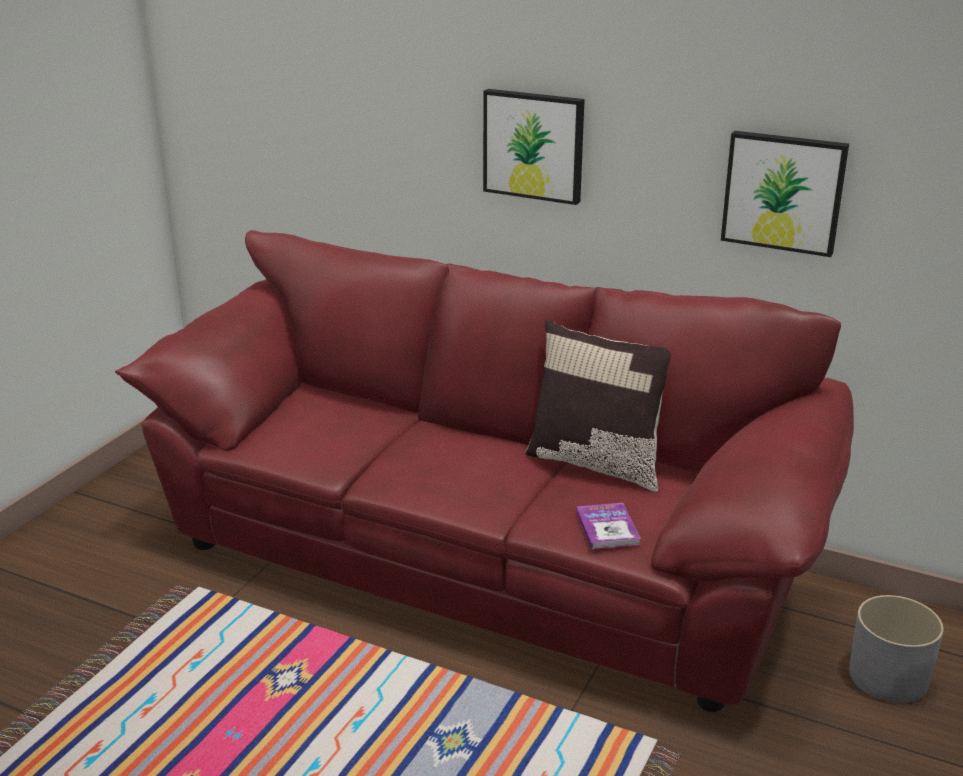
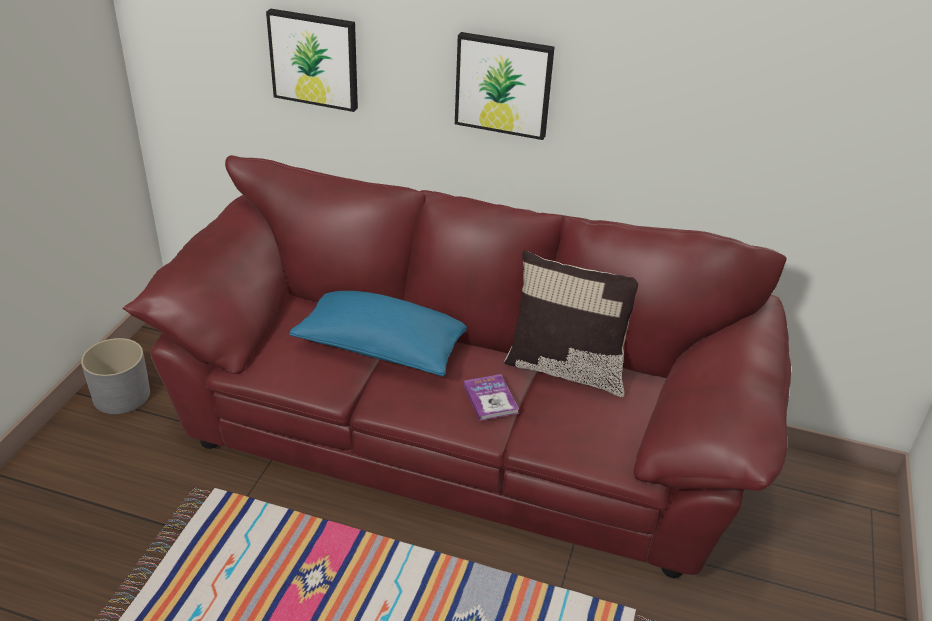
camera: 10 degrees left, 10 degrees up
book [576,503,641,549] -> book moved to [463,374,519,421]
picture [721,131,849,257] -> picture moved to [266,9,358,112]
grey planter [849,595,944,703] -> grey planter moved to [81,338,150,414]
none -> blue pillow [289,291,467,377]

